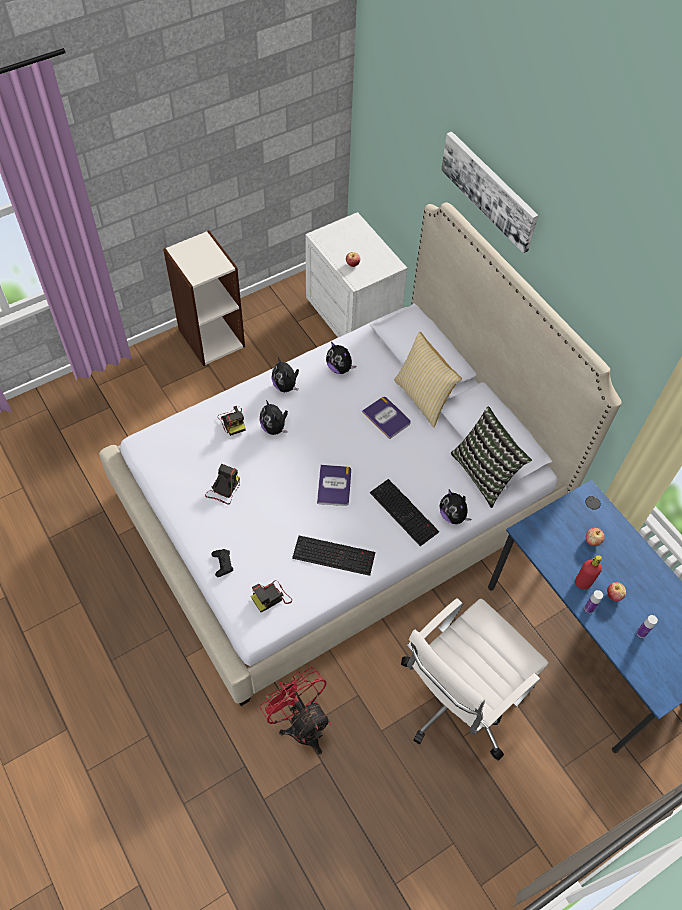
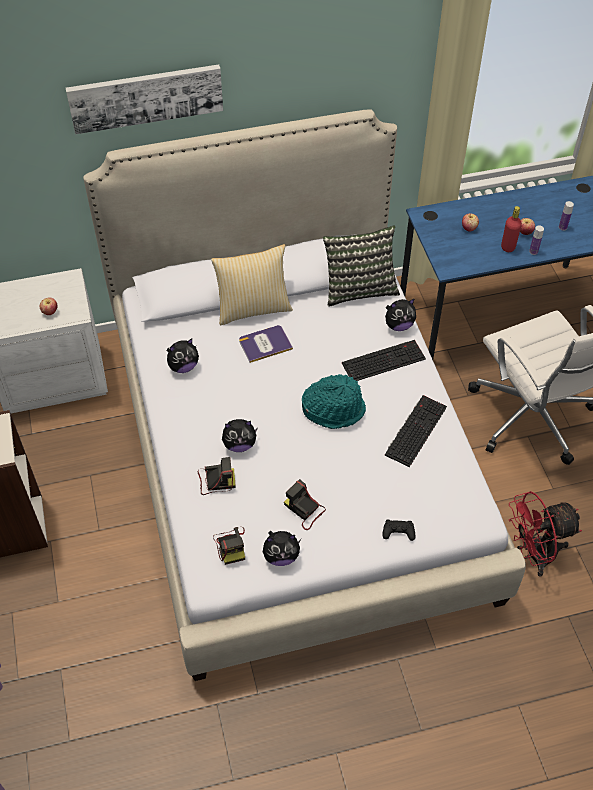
camera: 70 degrees left, 5 degrees down
camera [251,580,292,612] -> camera moved to [213,527,245,565]
plush toy [271,358,299,392] -> plush toy moved to [263,531,301,566]
book [317,465,351,506] -> turquoise hat [302,374,366,429]

